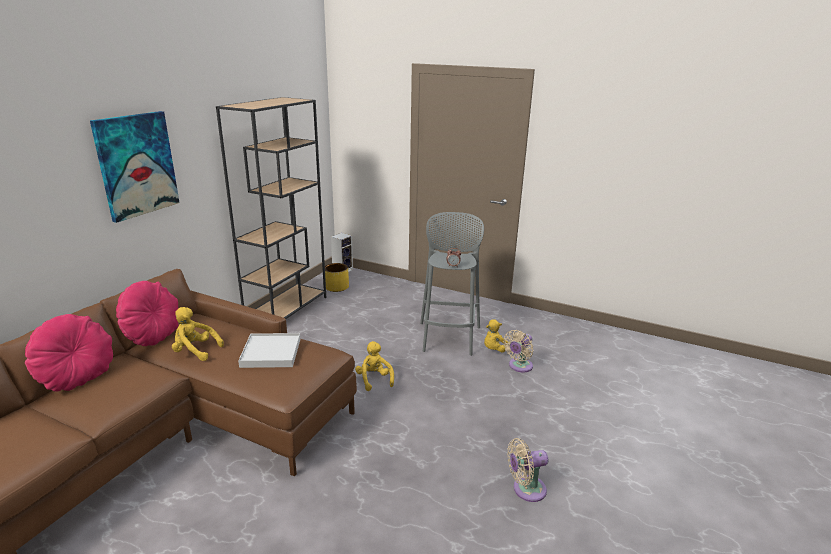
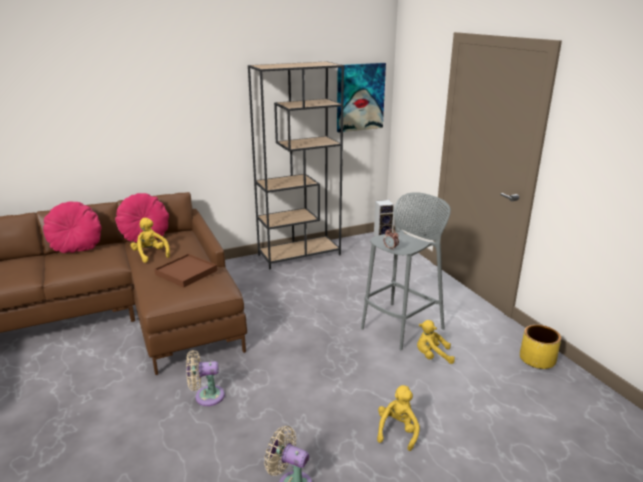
camera: 40 degrees right, 0 degrees up
picture [90,111,180,223] -> picture moved to [337,63,386,133]
white tray [238,333,300,368] -> brown tray [154,254,217,288]
yellow planter [325,263,349,292] -> yellow planter moved to [520,325,561,369]
yellow plush toy [355,341,394,391] -> yellow plush toy moved to [377,385,420,451]
beige fan [503,330,534,372] -> beige fan moved to [186,350,225,406]

